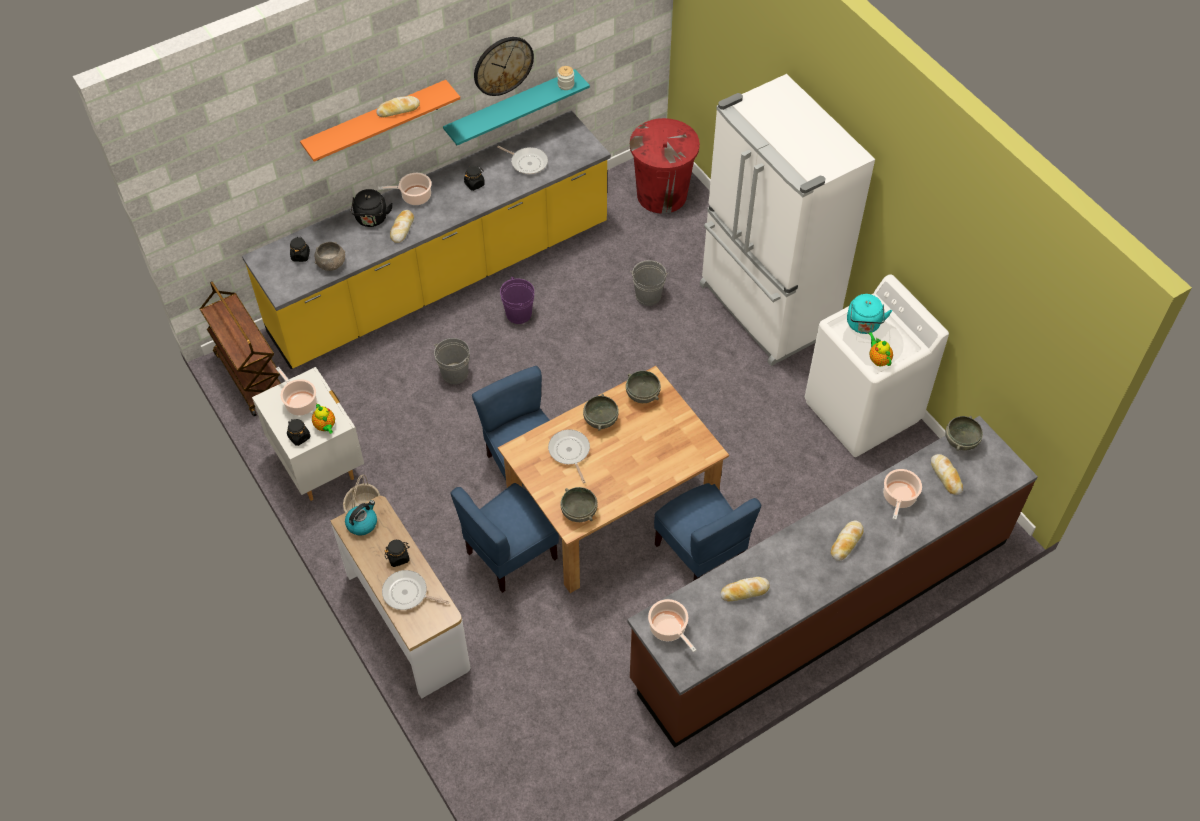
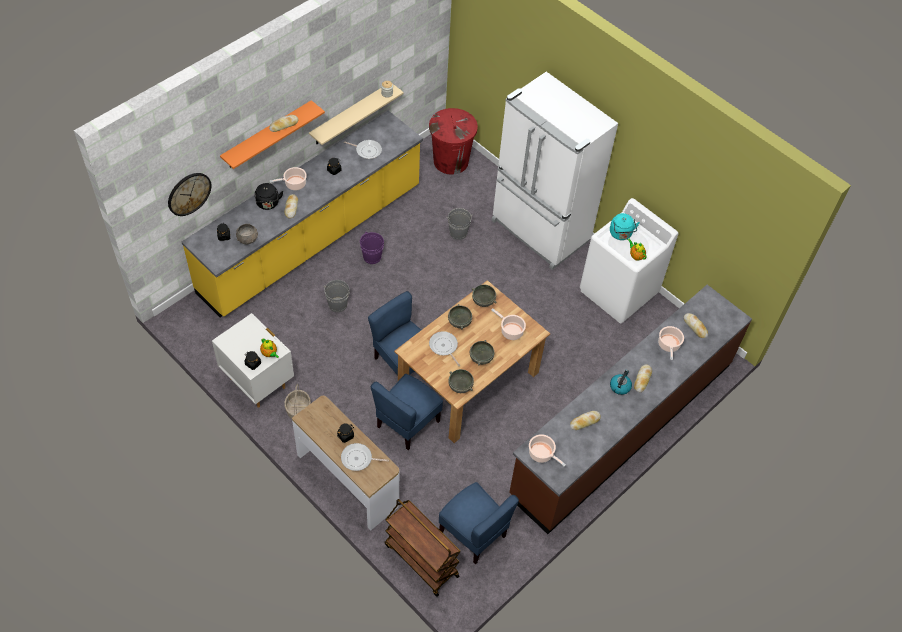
camera: 15 degrees left, 0 degrees up
brown cart [200,281,281,416] -> brown cart moved to [385,499,461,597]
cooking pot [276,367,317,416] -> cooking pot moved to [491,308,526,340]
kettle [345,500,377,535] -> kettle moved to [610,370,632,395]
turquoise shelf [443,69,590,145] -> beige shelf [309,83,404,145]
wall clock [474,37,534,96] -> wall clock moved to [168,173,212,216]
blue chair [654,483,761,580] -> blue chair moved to [439,482,519,564]
grey bowl [945,416,983,451] -> grey bowl moved to [470,340,494,365]

